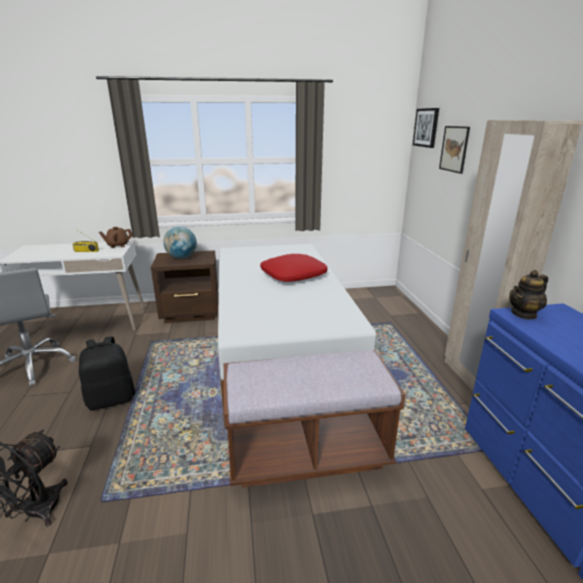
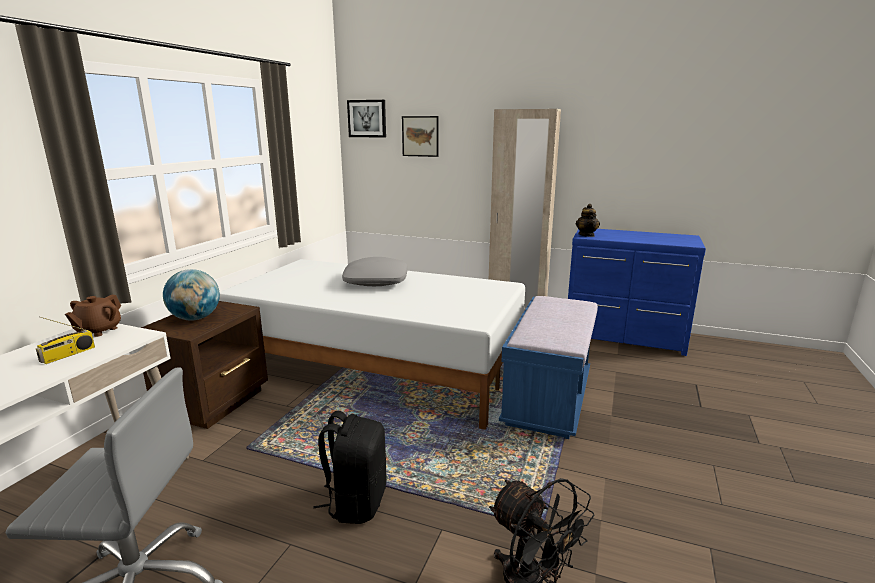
camera: 60 degrees left, 5 degrees down
brown bench [224,350,405,488] -> blue bench [499,296,598,439]
red pillow [260,254,328,282] -> grey pillow [342,257,408,286]

